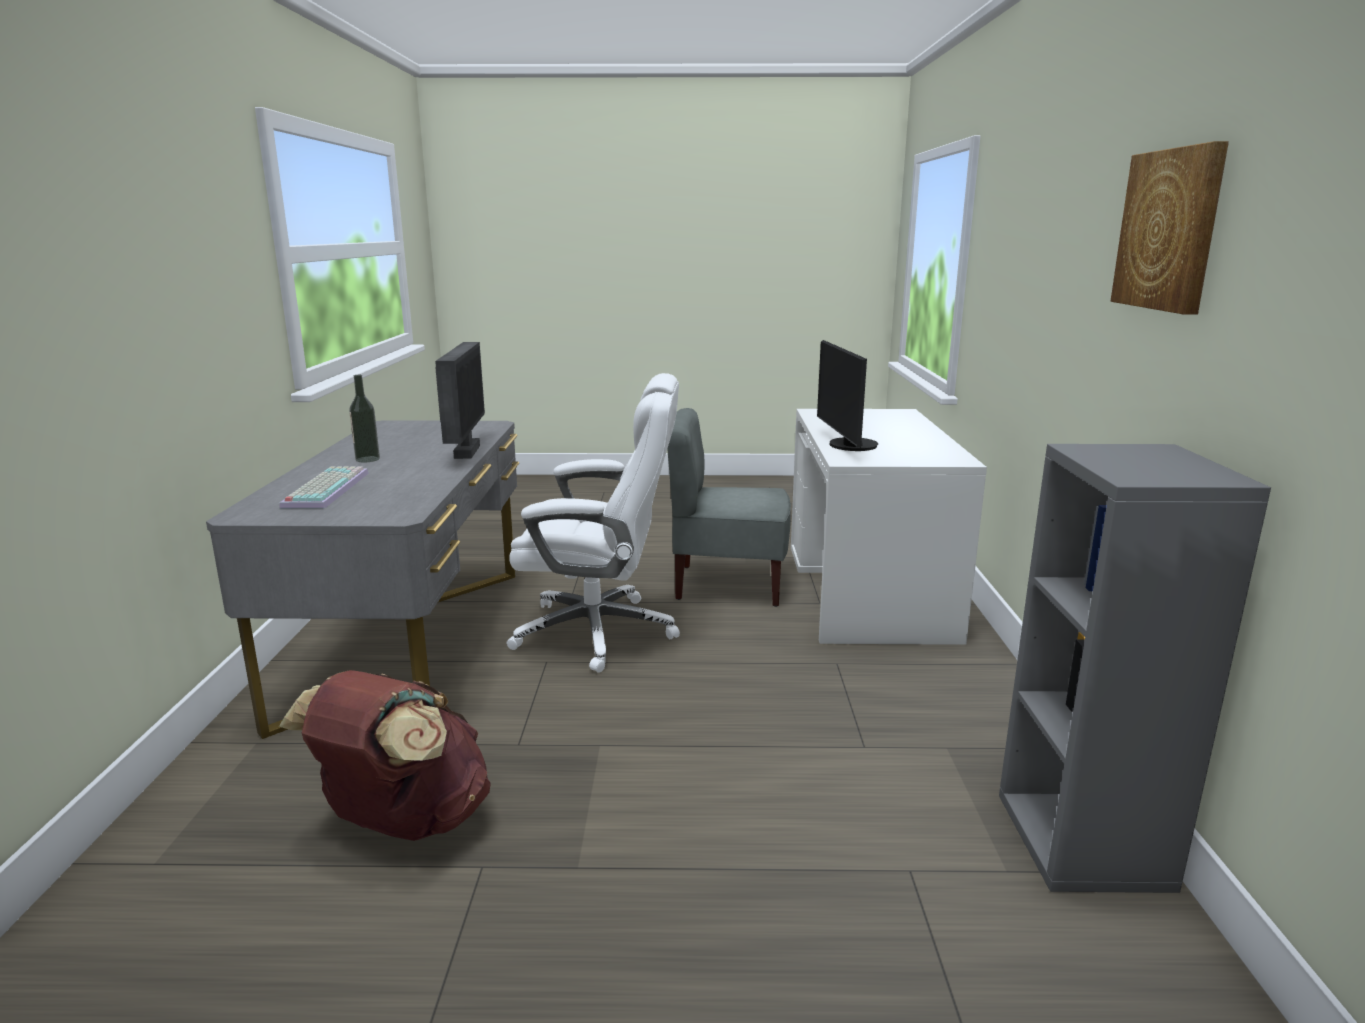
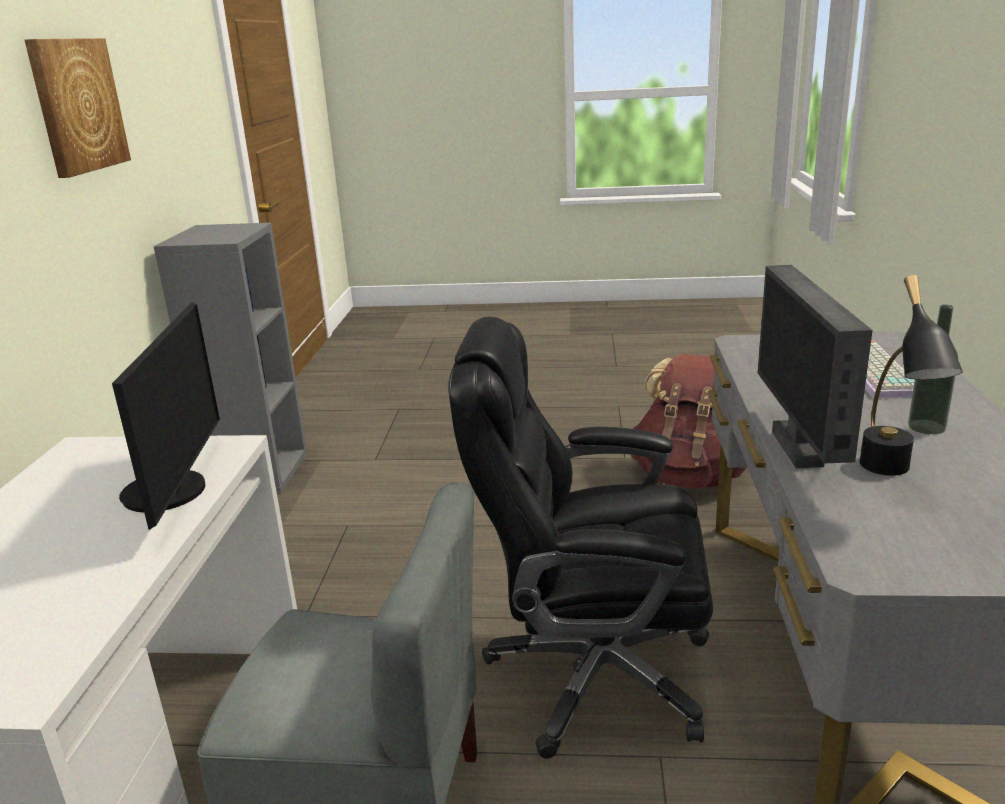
camera: 175 degrees left, 5 degrees up
white office chair [507,373,680,673] -> black office chair [448,317,713,759]
none -> black table lamp [859,275,963,476]

